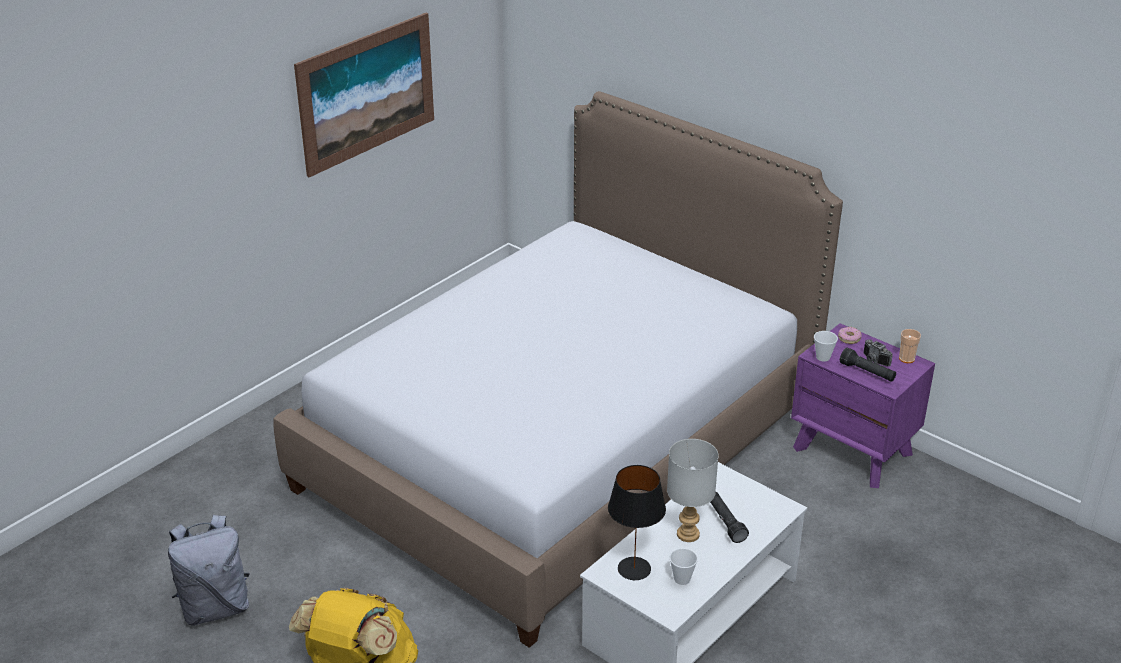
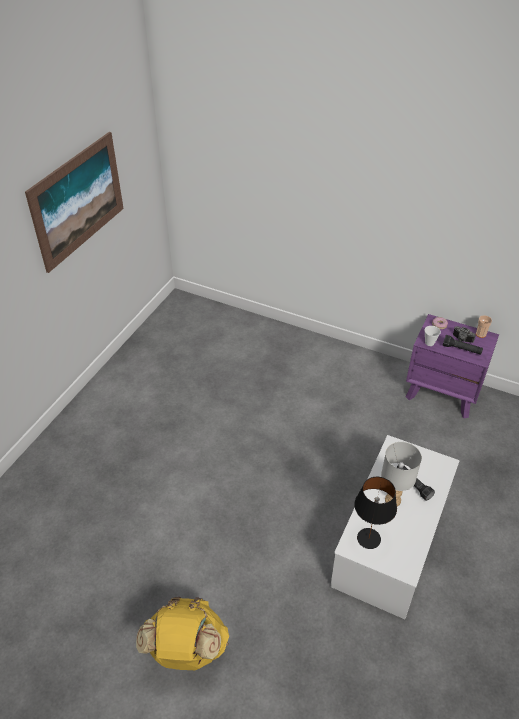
camera: 15 degrees left, 10 degrees up
grey backpack [168,515,250,626] -> none
bed [274,91,843,648] -> none
cup [670,548,698,585] -> none

